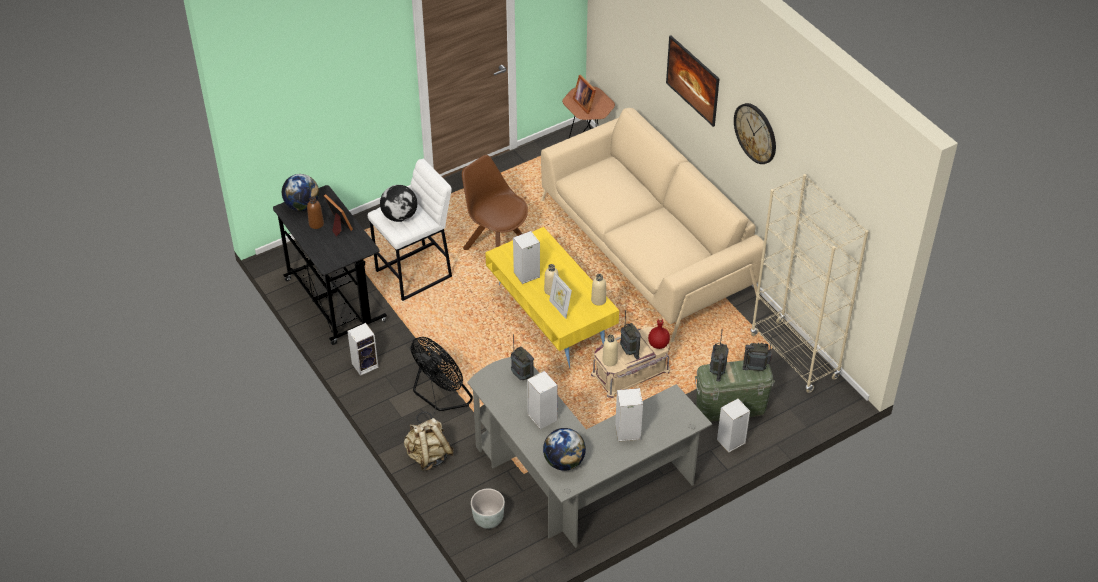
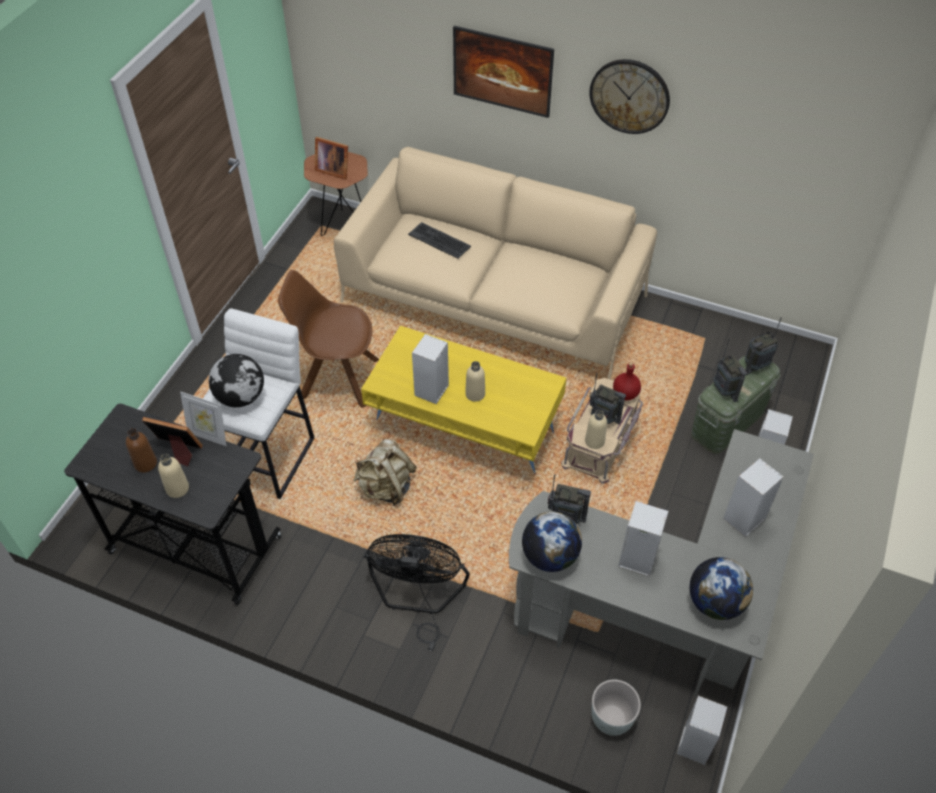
camera: 35 degrees left, 5 degrees up
globe [282,174,319,211] -> globe moved to [522,511,582,572]
speaker [347,323,378,376] -> speaker moved to [677,696,727,765]
beige backpack [404,418,454,471] -> beige backpack moved to [354,439,417,506]
picture frame [549,272,572,319] -> picture frame moved to [180,392,227,446]
beige bottle [591,274,606,306] -> beige bottle moved to [158,454,189,498]
beige bookcase [751,174,869,393] -> none
none -> keyboard [408,222,471,259]

